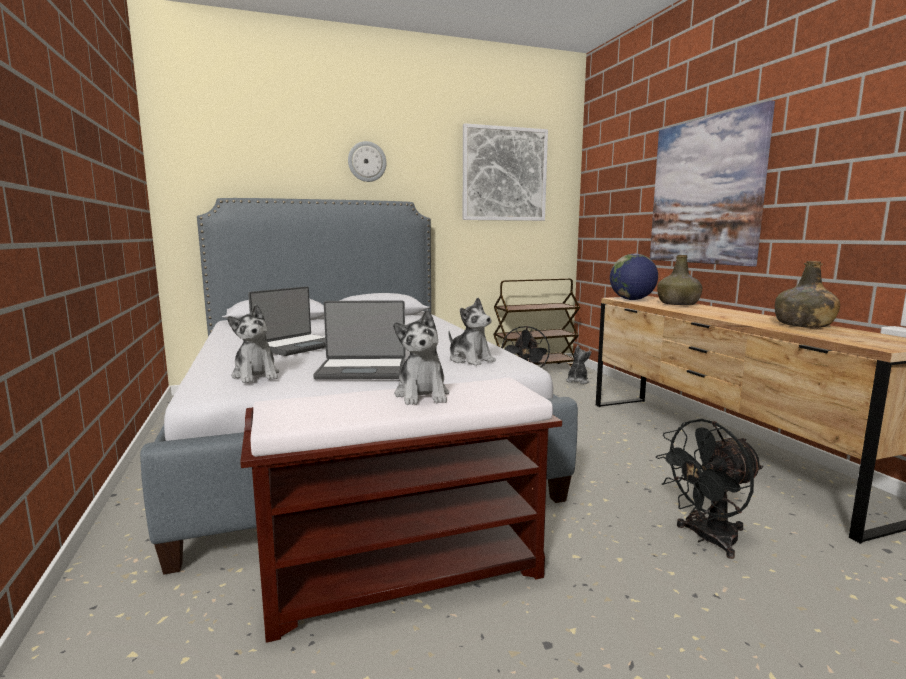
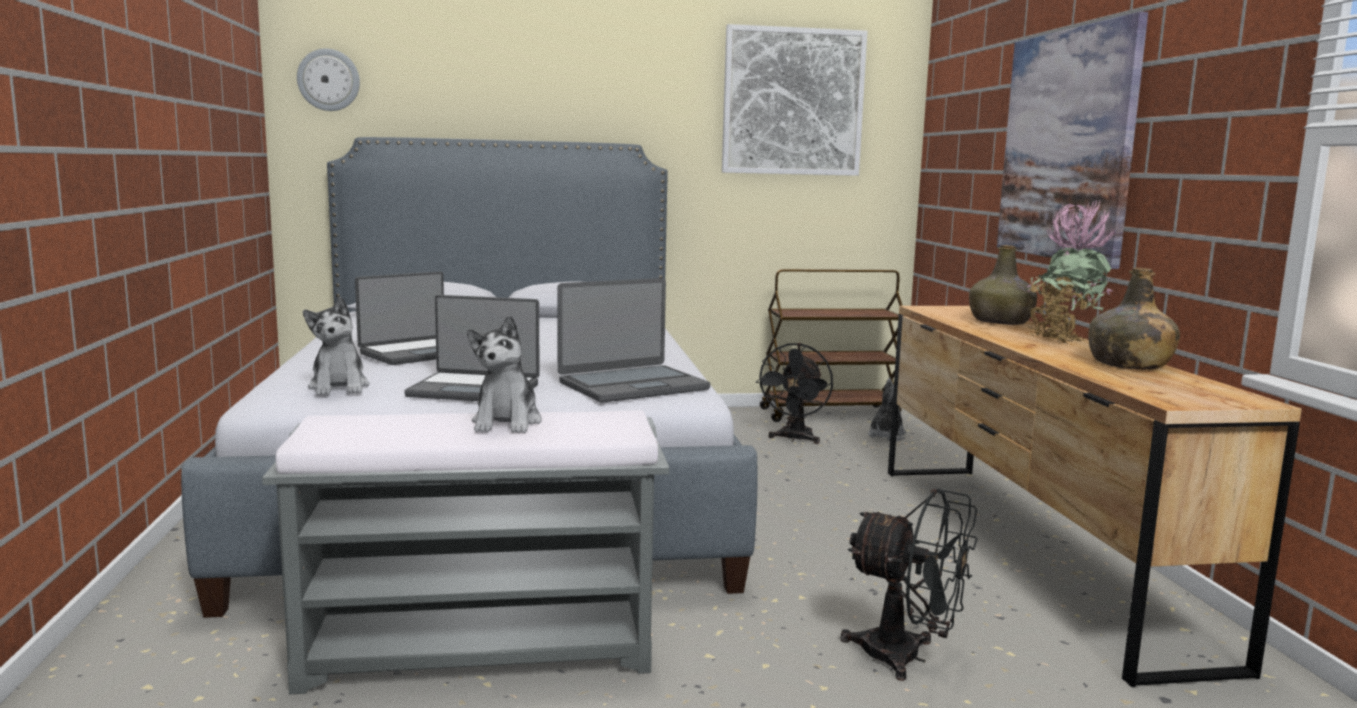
camera: 10 degrees right, 0 degrees up
brown bench [240,378,562,643] -> grey bench [262,410,669,694]
wall clock [348,141,387,182] -> wall clock moved to [297,48,360,111]
plush toy [449,298,496,366] -> laptop [557,278,710,403]
globe [610,254,658,300] -> none
black fan [656,419,763,559] -> black fan turned 135 degrees counterclockwise [841,489,978,681]
none -> potted plant [1025,200,1116,344]

